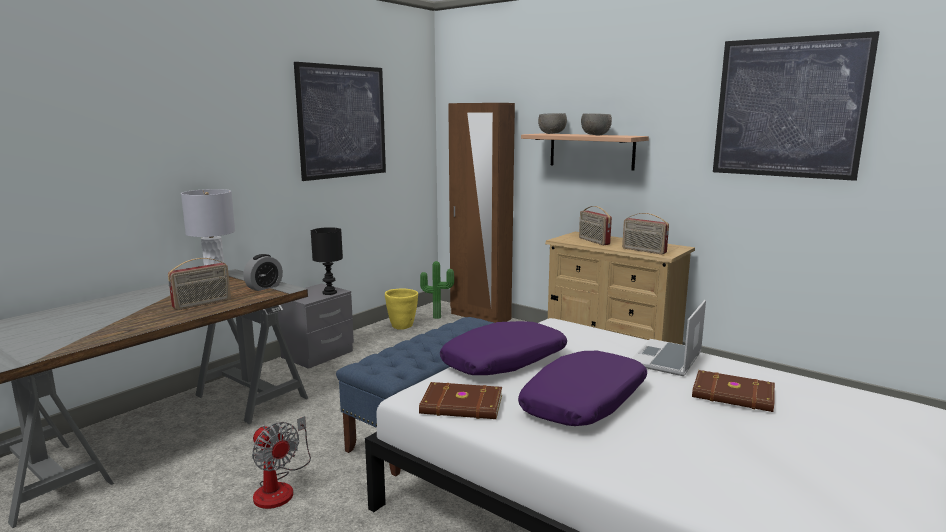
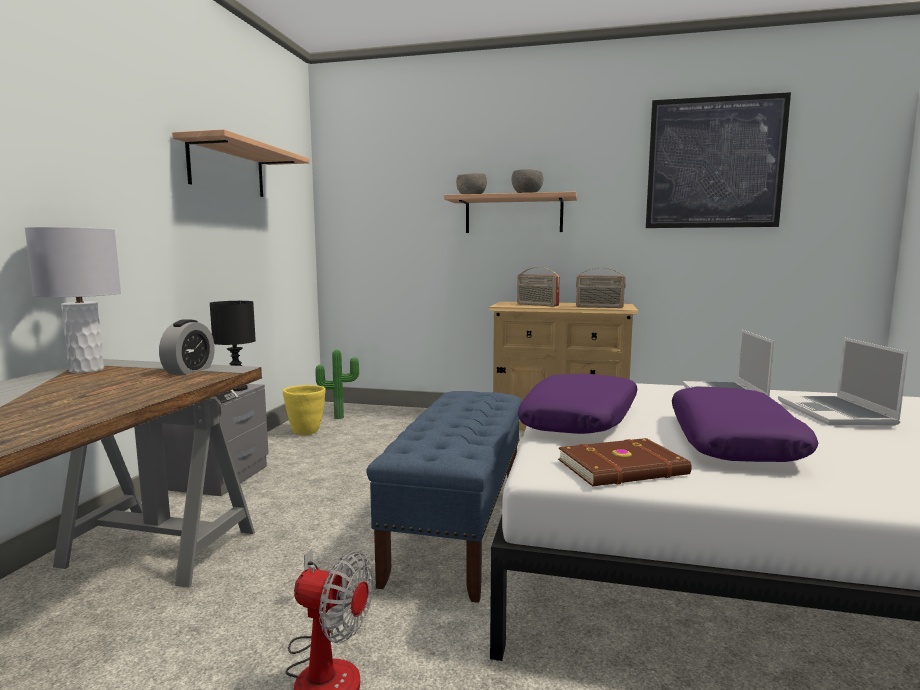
camera: 25 degrees left, 5 degrees down
radio [168,258,231,310] -> none
picture [294,62,386,181] -> shelf [172,129,310,197]
brown wardrobe [448,103,515,323] -> none
brown book [692,370,775,412] -> laptop [778,337,909,425]

